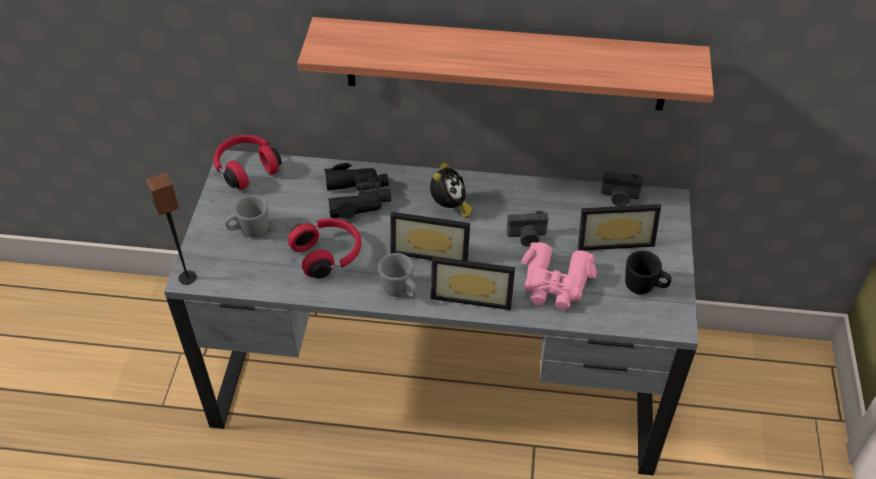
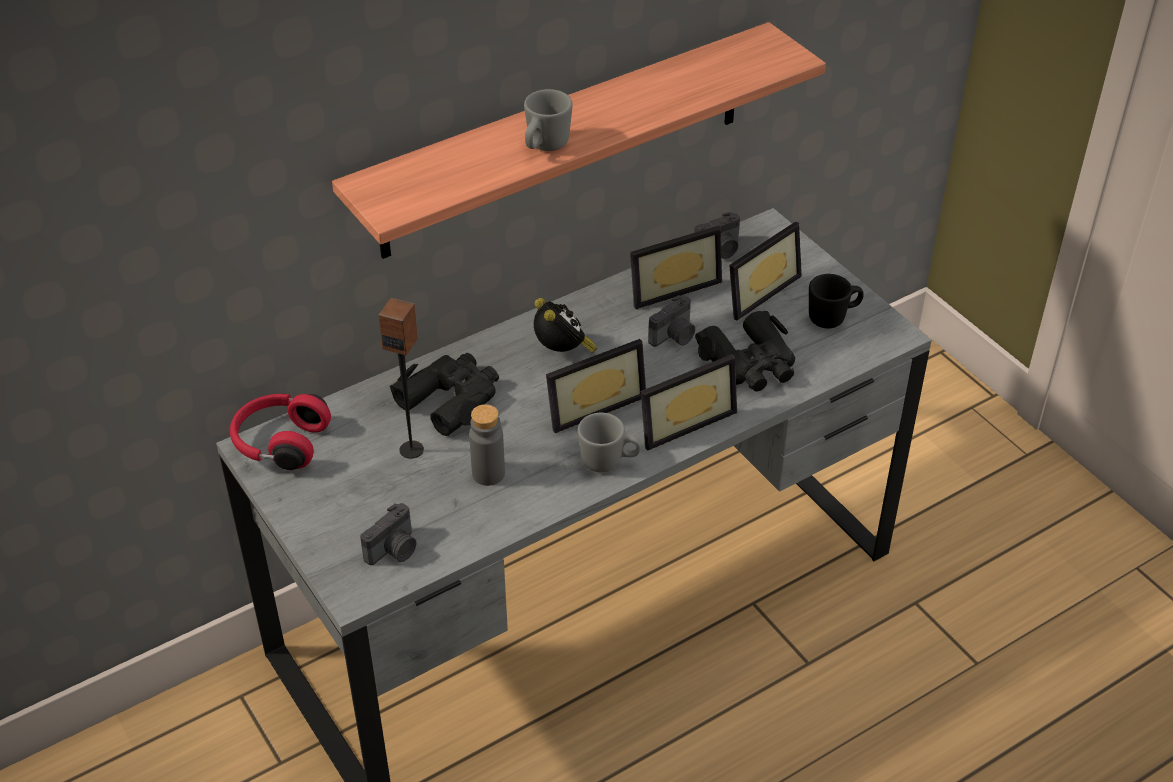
camera: 40 degrees left, 5 degrees down
speaker [146,172,197,285] -> speaker moved to [378,298,424,459]
grey mug [225,195,269,237] -> grey mug moved to [524,89,573,151]
red headphones [288,218,361,279] -> grey bottle [469,404,505,486]
pink binoculars [521,242,597,310] -> black binoculars [695,311,795,392]
none -> camera [360,503,417,565]
none -> picture frame [630,226,722,309]

